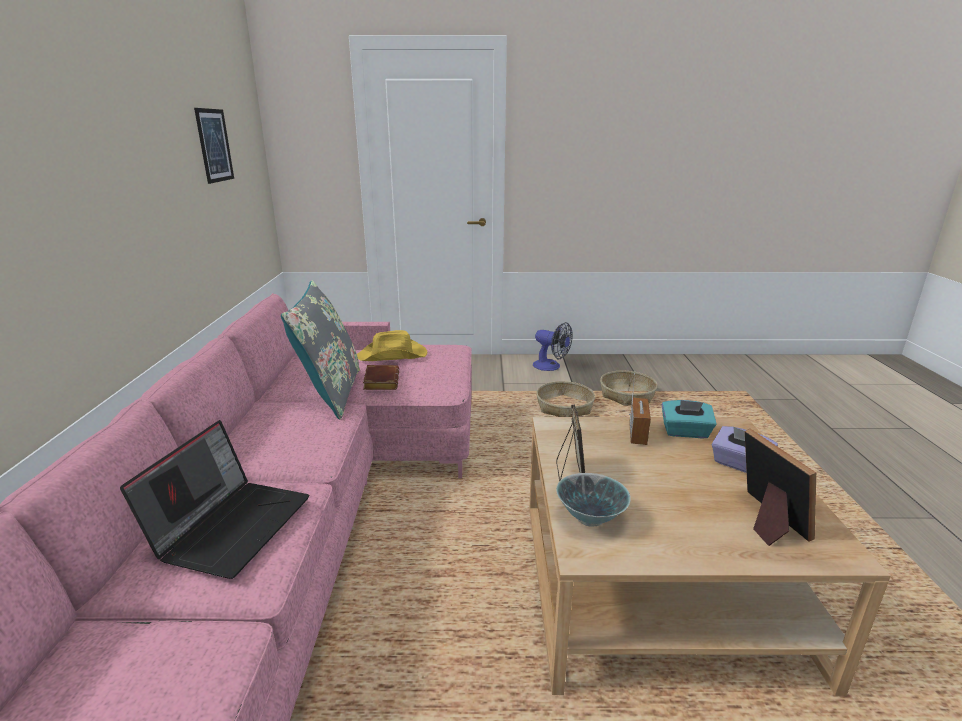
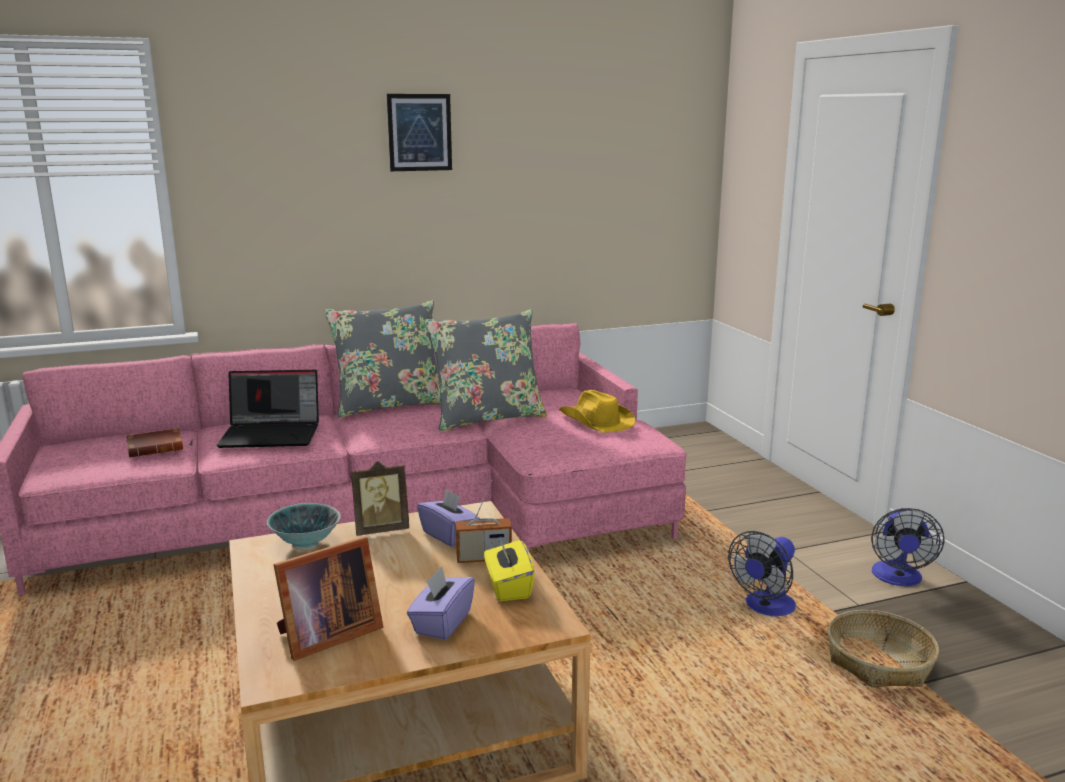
camera: 70 degrees right, 5 degrees down
picture [194,108,234,184] -> picture moved to [387,94,452,171]
brown book [363,365,399,390] -> brown book moved to [126,428,183,457]
basket [536,381,595,417] -> fan [728,531,796,616]
turquoise tissue box [662,400,717,438] -> yellow tissue box [484,537,535,601]
none -> grey pillow [324,301,441,418]
none -> purple tissue box [417,489,480,547]

